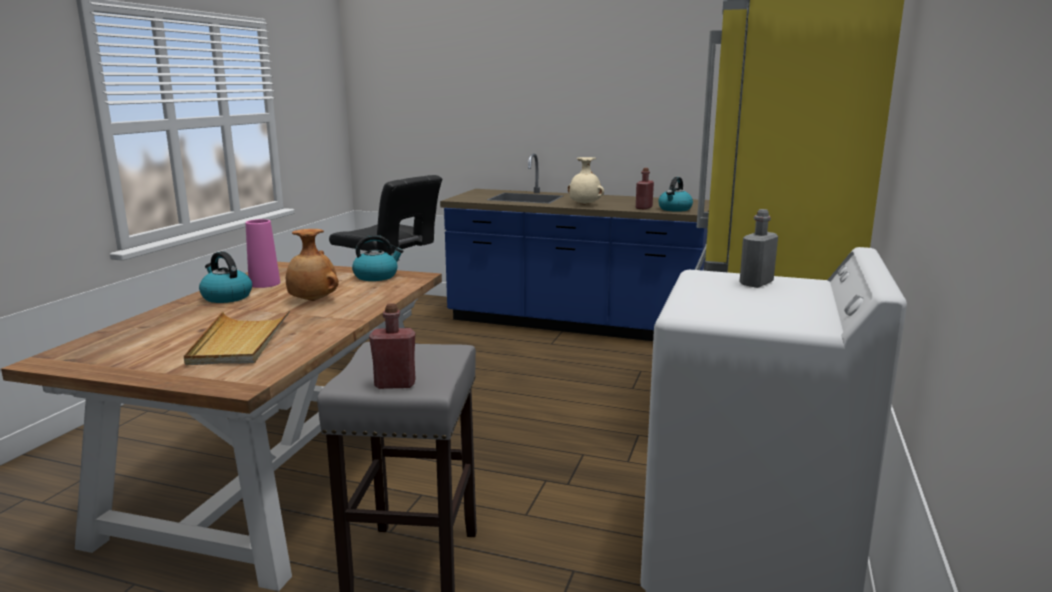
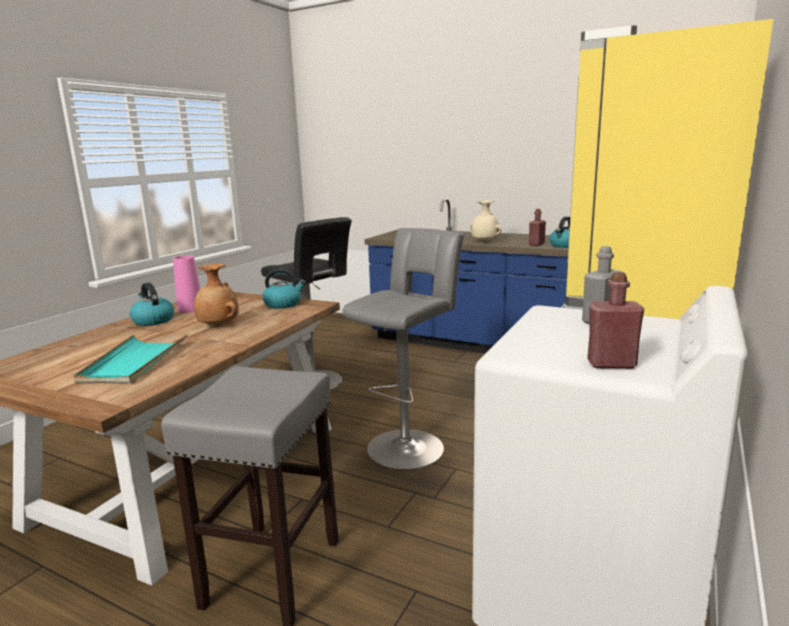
camera: 10 degrees right, 0 degrees up
beige tray [184,310,290,365] -> turquoise tray [73,334,188,384]
red bottle [369,303,416,389] -> red bottle moved to [587,272,644,369]
none -> grey stool [342,228,464,470]

